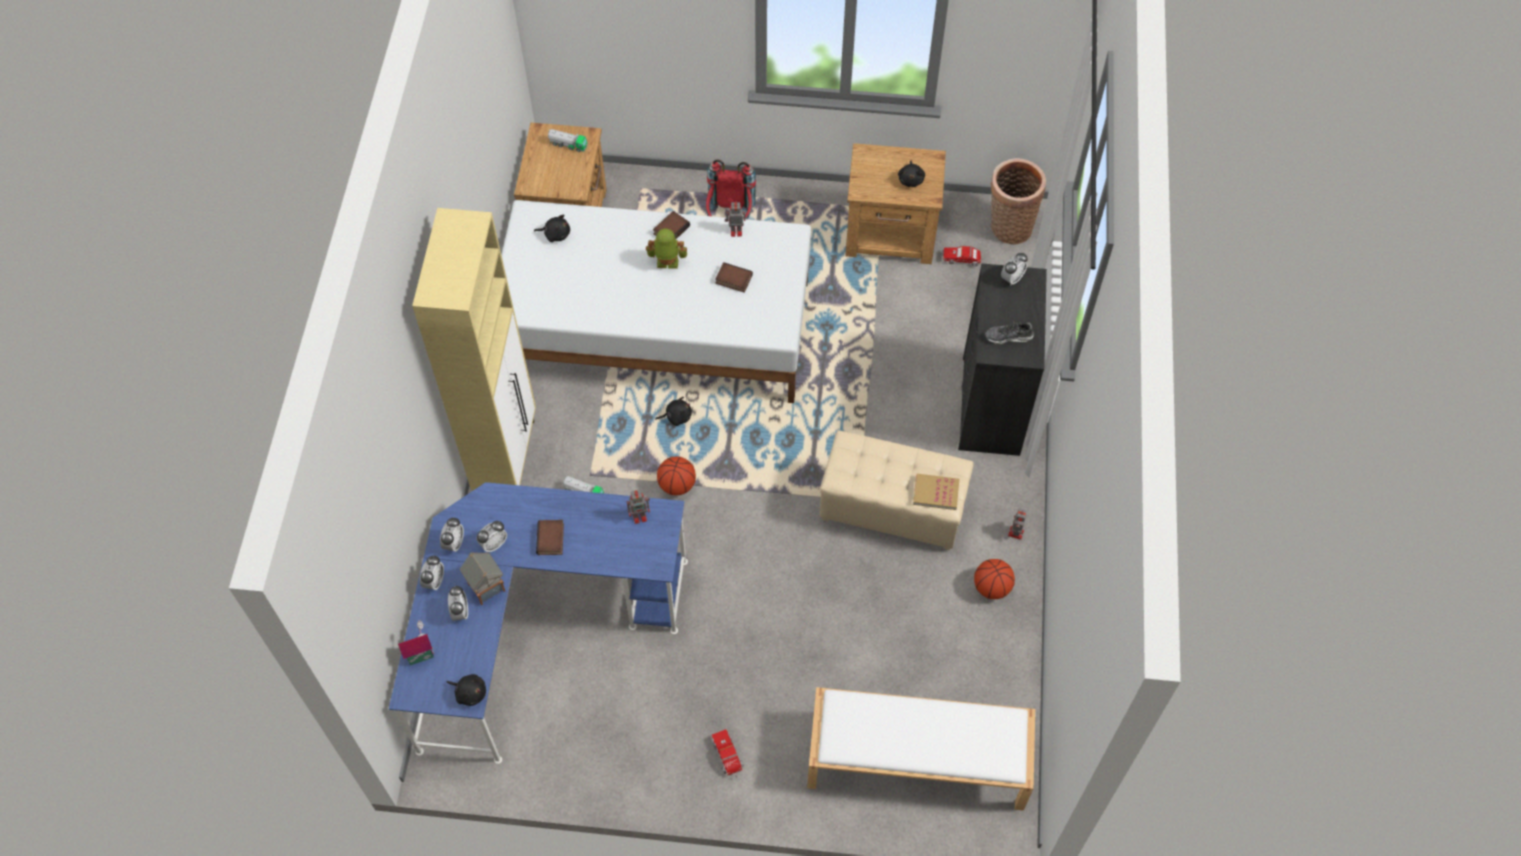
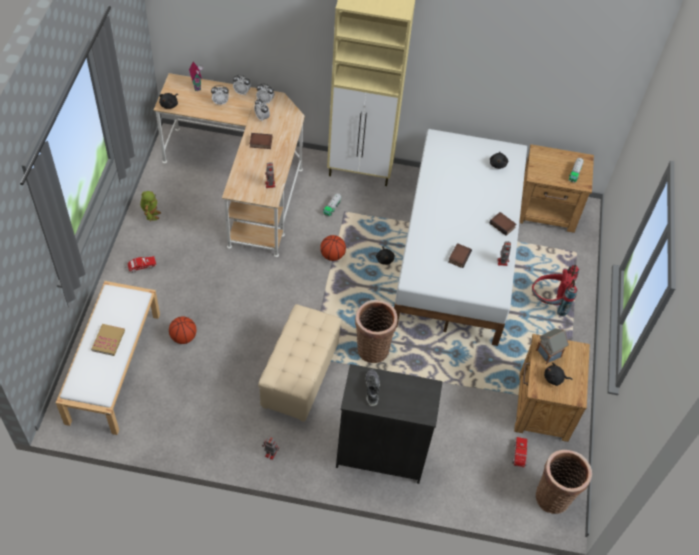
camera: 90 degrees right, 5 degrees down
blue desk [389,482,688,764] -> beige desk [154,73,305,257]
toy house [460,552,505,605] -> toy house moved to [536,328,569,364]
toy robot [646,228,687,269] -> toy robot moved to [140,191,161,222]
book [913,474,959,510] -> book moved to [91,324,125,356]
basketball [974,559,1015,599] -> basketball moved to [169,317,196,344]
alarm clock [1001,253,1028,286] -> none
none -> basket [355,300,397,363]

